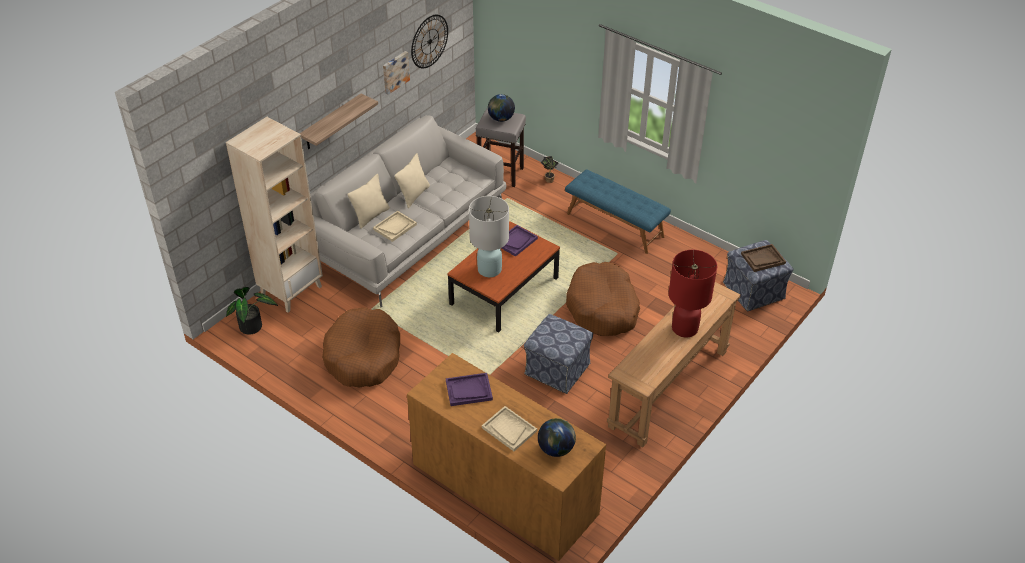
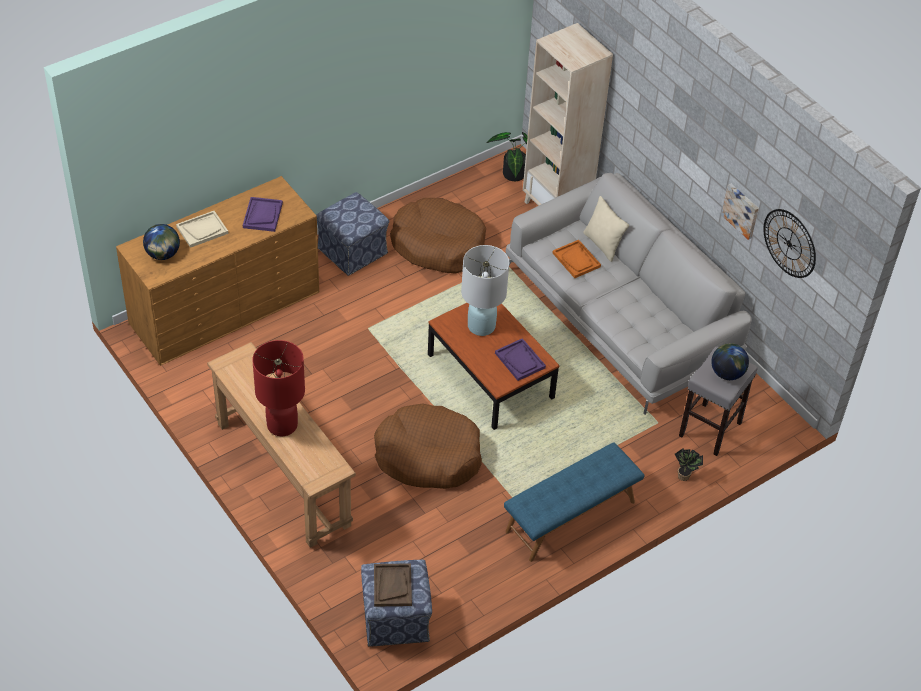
camera: 105 degrees right, 5 degrees up
shelf [299,93,378,149] -> none
beige tray [373,211,417,242] -> orange tray [553,240,601,278]
beige pillow [394,153,430,208] -> none
ottoman [524,314,593,394] -> ottoman moved to [316,192,389,276]

